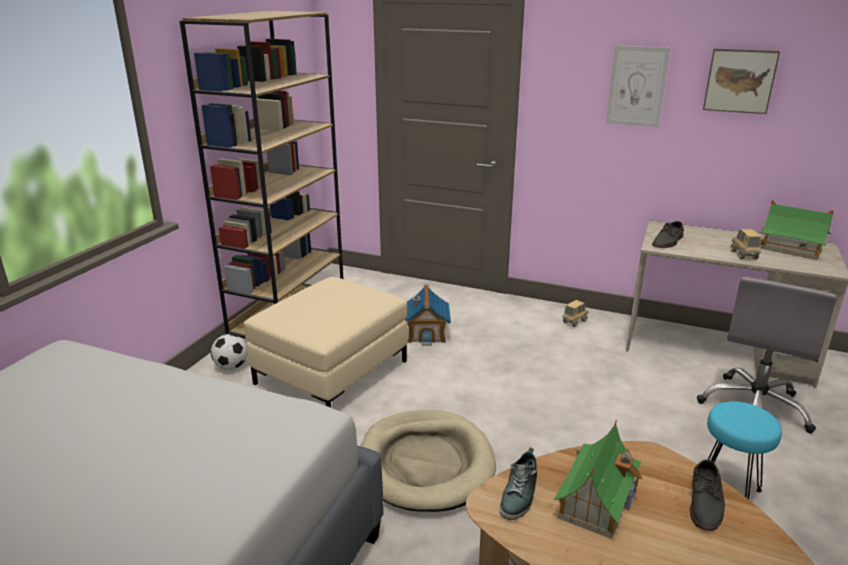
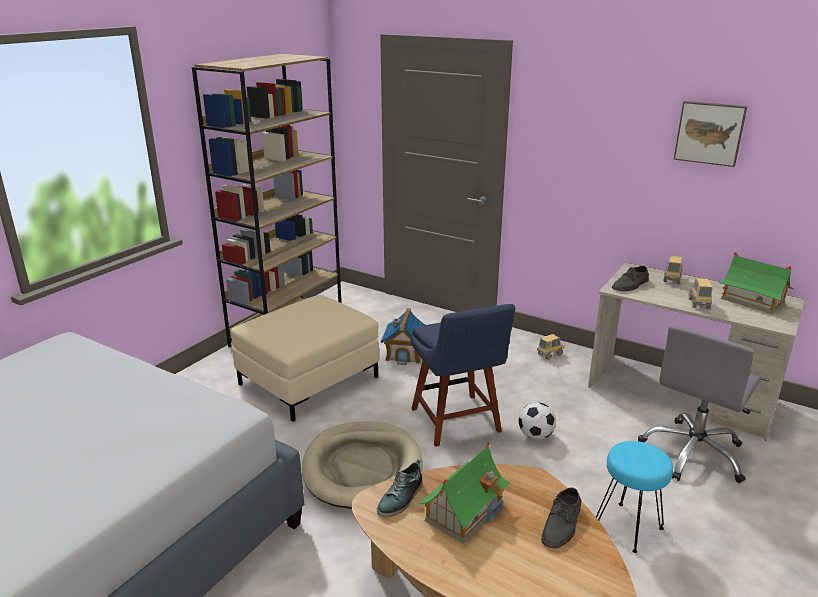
camera: 10 degrees right, 0 degrees up
football [211,334,247,370] -> football moved to [519,402,556,440]
picture [606,46,670,127] -> none
none -> blue chair [411,304,515,447]
none -> toy truck [663,255,684,284]

